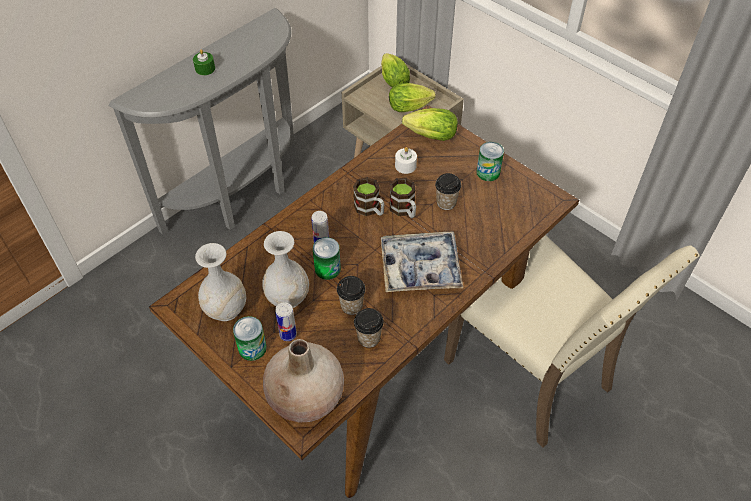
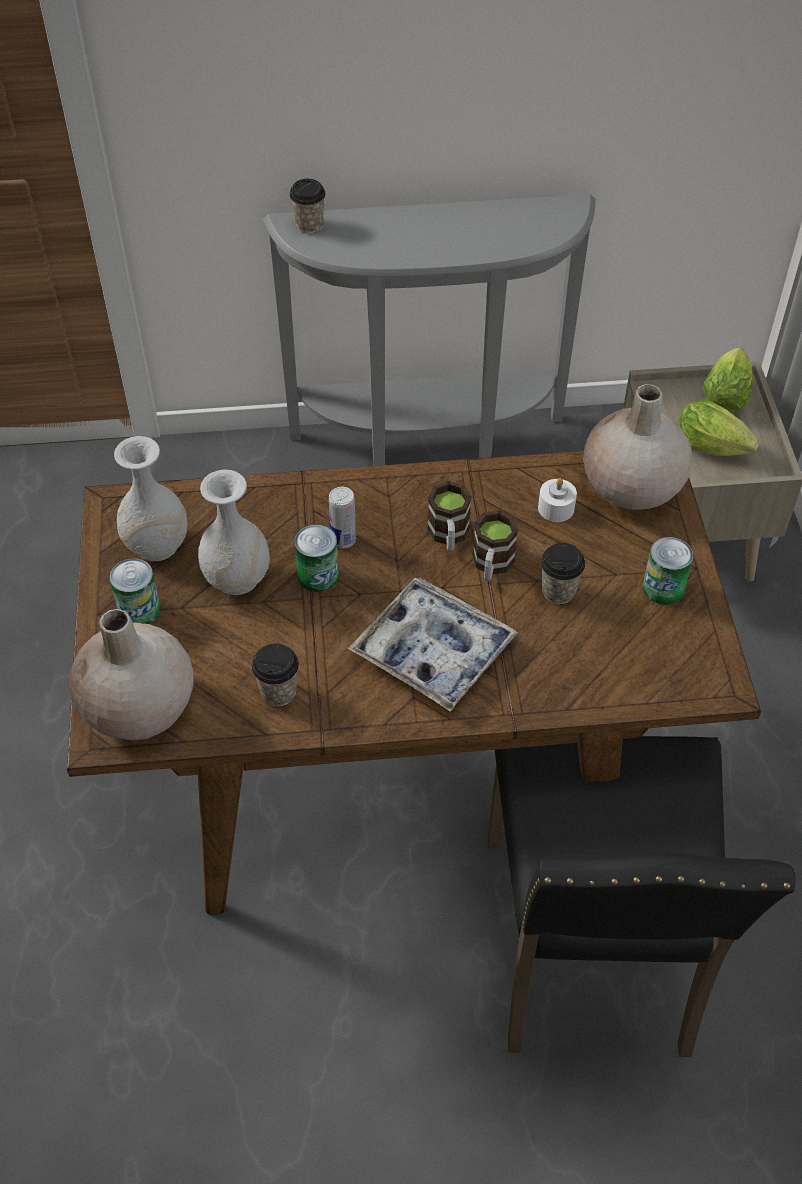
camera: 40 degrees right, 0 degrees up
green candle [193,49,215,75] -> none
can [275,302,297,341] -> none
cup [337,276,366,315] -> cup moved to [289,179,325,234]
lettuce [402,108,458,141] -> beige vase [583,384,693,510]
beige chair [444,235,700,448] -> black chair [488,736,796,1057]

